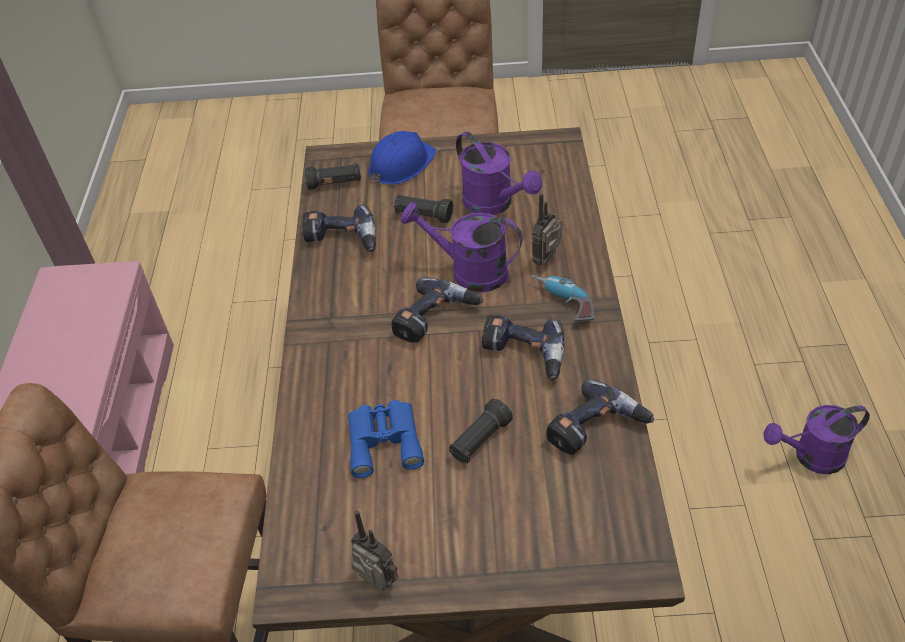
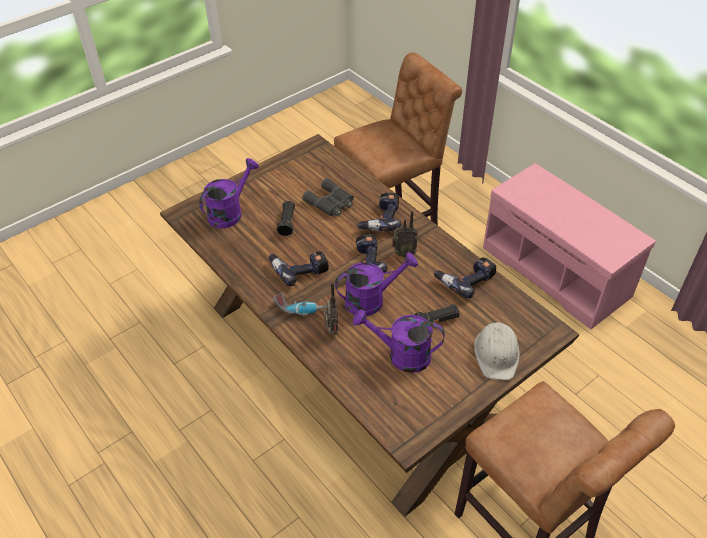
camera: 140 degrees right, 0 degrees up
black flashlight [305,163,361,190] -> none
blue binoculars [348,400,424,478] -> grey binoculars [302,178,354,216]
radio [351,510,399,591] -> radio moved to [392,211,418,257]
blue hard hat [369,131,437,185] -> white hard hat [474,321,520,380]
power drill [546,379,654,455] -> power drill moved to [357,193,401,231]
purple watering can [763,405,870,474] -> purple watering can moved to [199,158,259,229]

